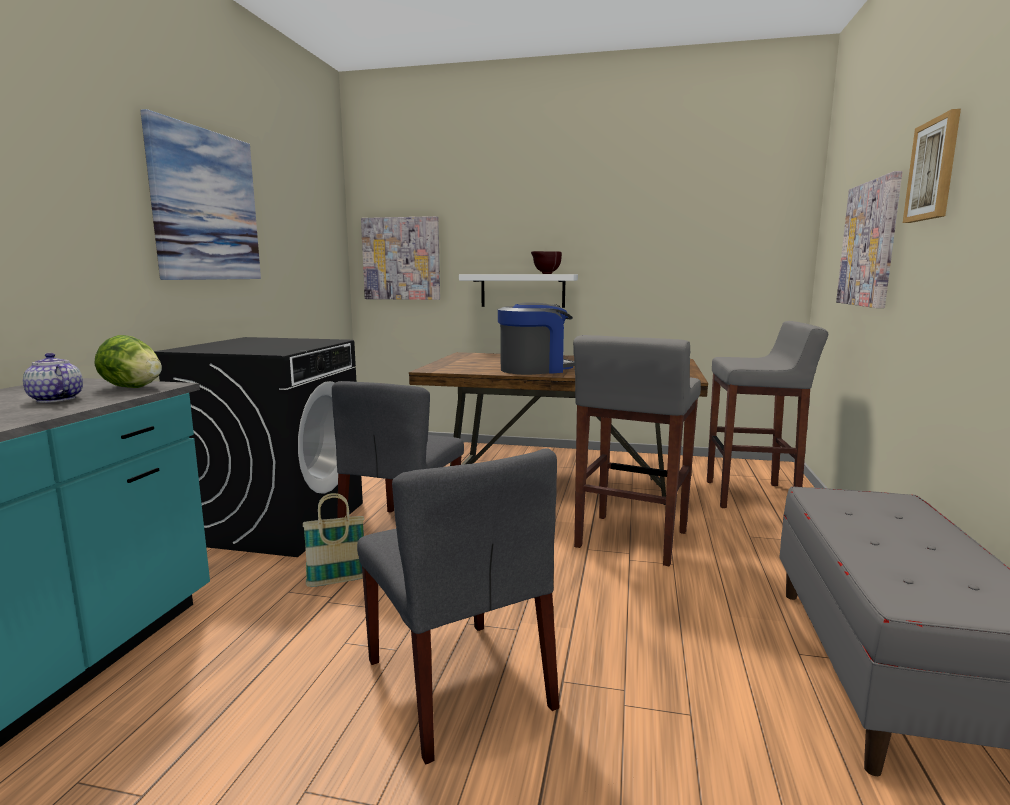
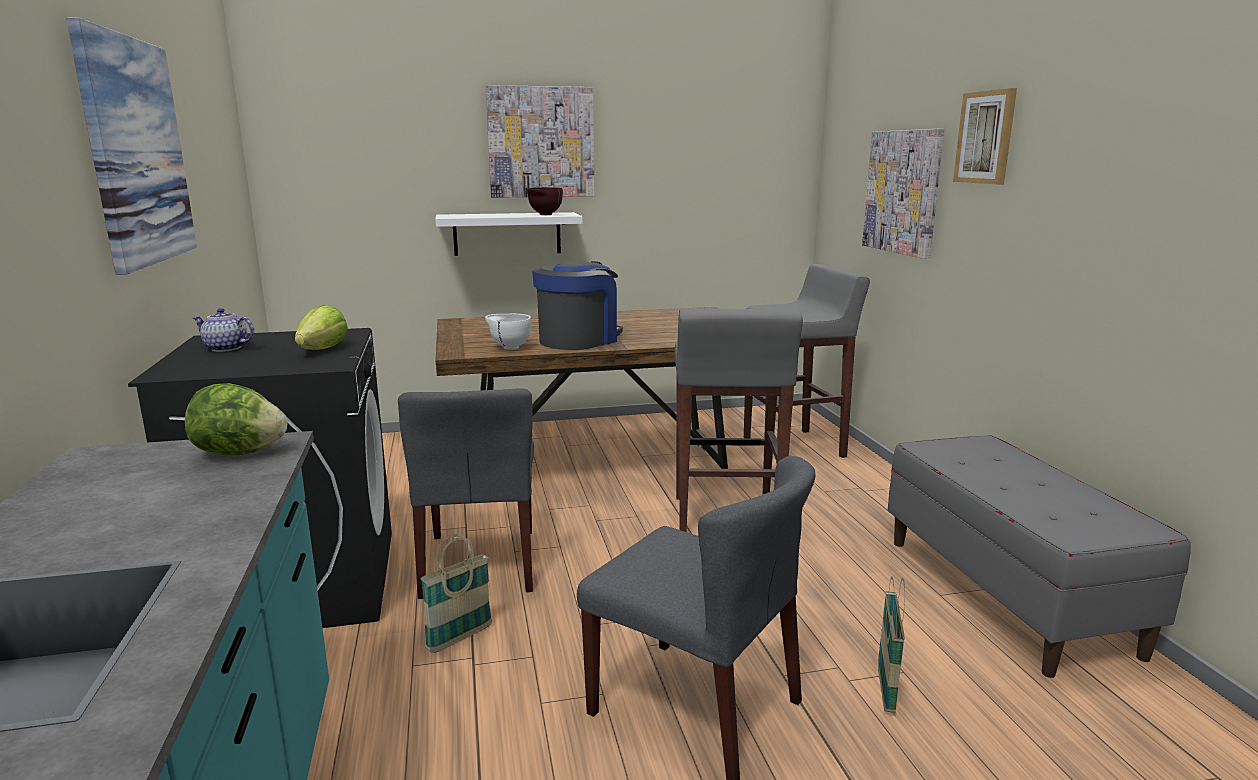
camera: 25 degrees left, 5 degrees up
teapot [23,353,83,403] -> teapot moved to [192,308,254,352]
picture [361,216,440,300] -> picture moved to [485,85,595,198]
none -> lettuce [295,305,348,350]
none -> white bowl [485,314,531,350]
none -> basket [878,576,905,713]

